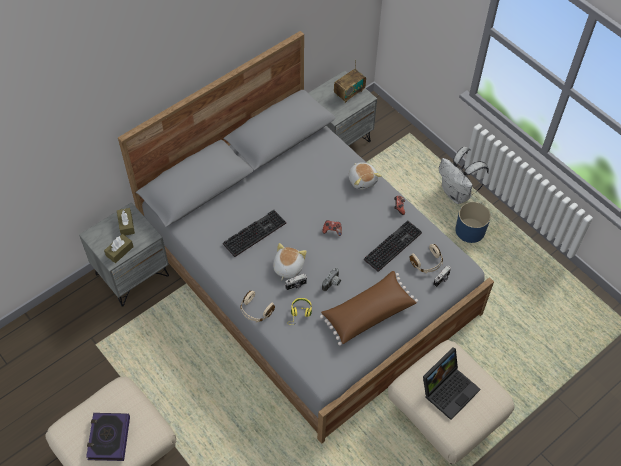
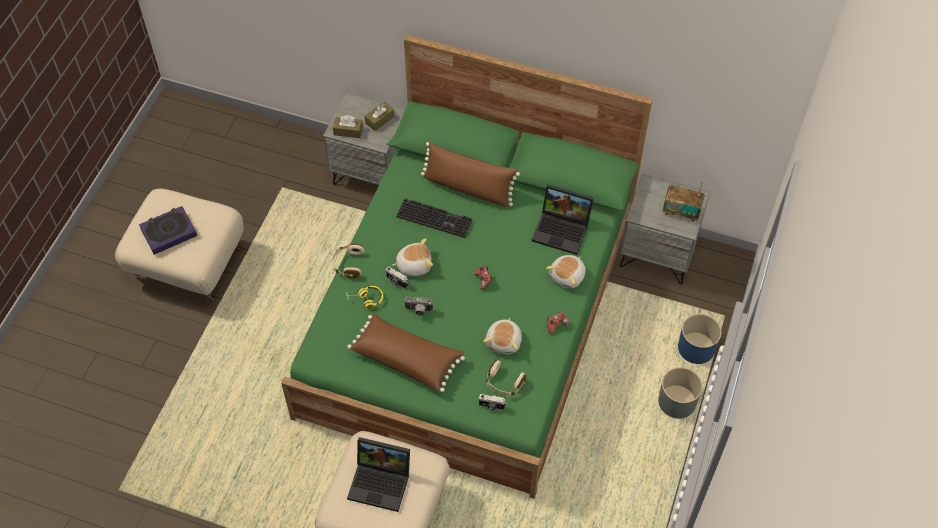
camera: 60 degrees right, 0 degrees up
grey bed [118,31,494,444] -> green bed [281,35,653,499]
keyboard [364,220,422,272] -> plush toy [483,318,522,354]
white backpack [439,147,489,204] -> grey planter [658,367,703,418]
blue planter [455,202,491,243] -> blue planter moved to [678,314,722,364]
none -> brown pillow [421,142,520,207]
none -> laptop [532,185,594,255]

